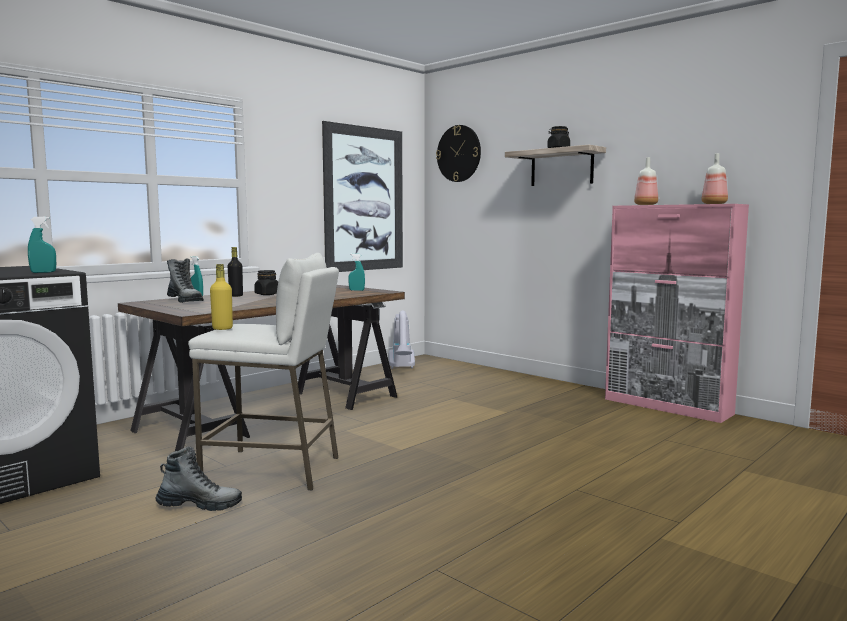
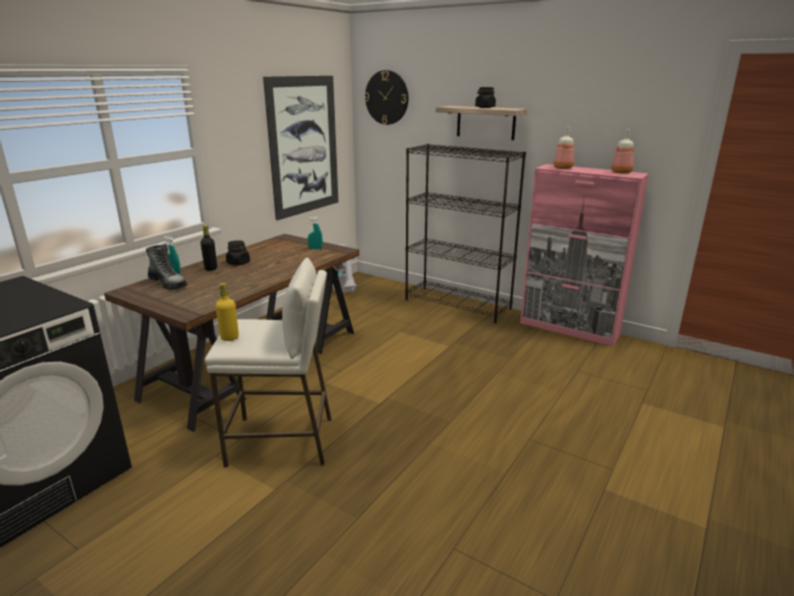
camera: 10 degrees left, 15 degrees up
turquoise spray bottle [28,217,56,273] -> none
boot [156,447,242,511] -> none
none -> black bookcase [405,144,526,323]

